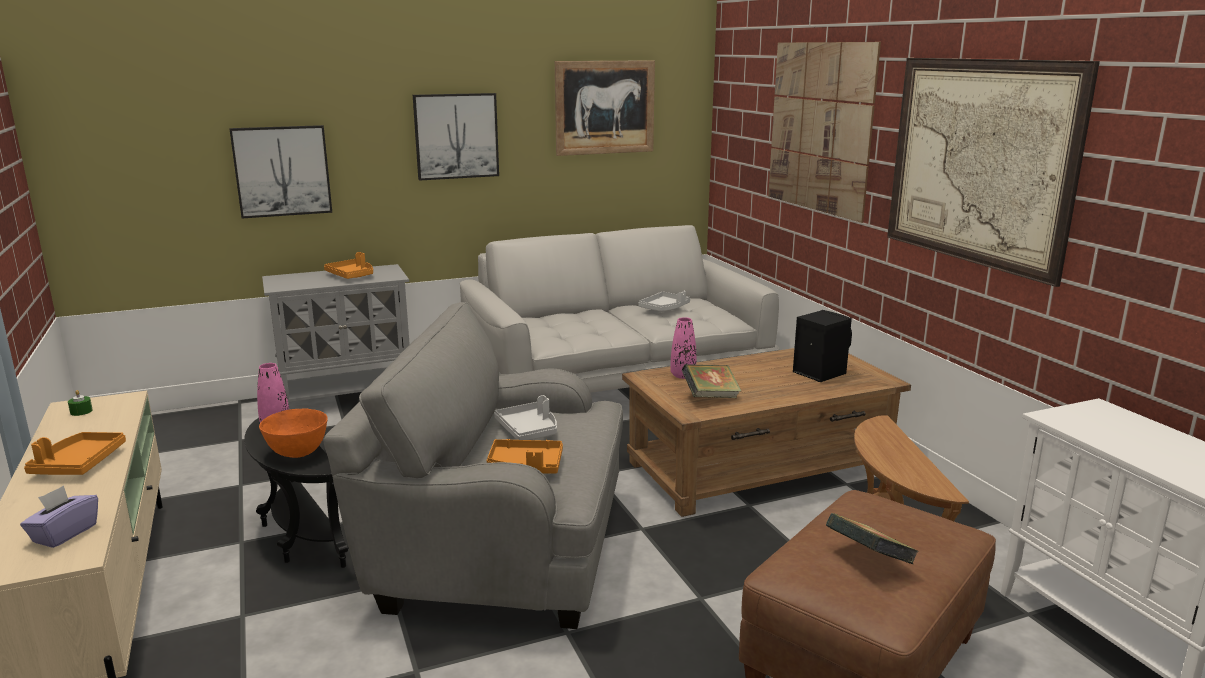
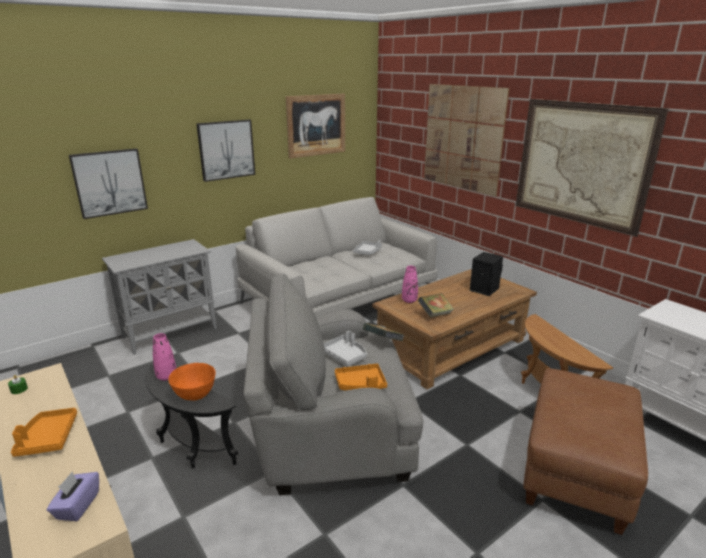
camera: 15 degrees left, 5 degrees up
orange tray [324,252,373,279] -> none
book [826,513,919,564] -> book moved to [363,323,404,341]

